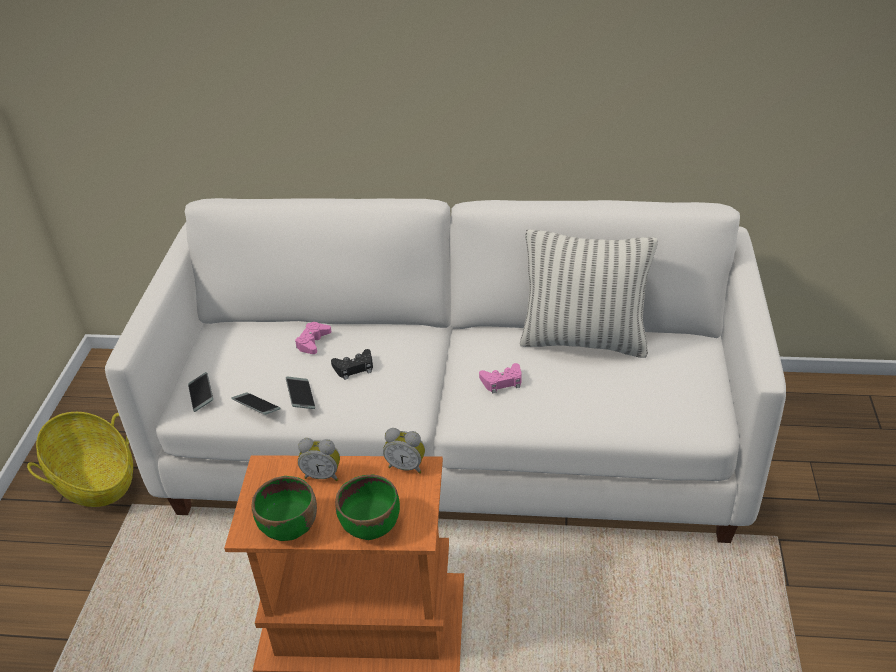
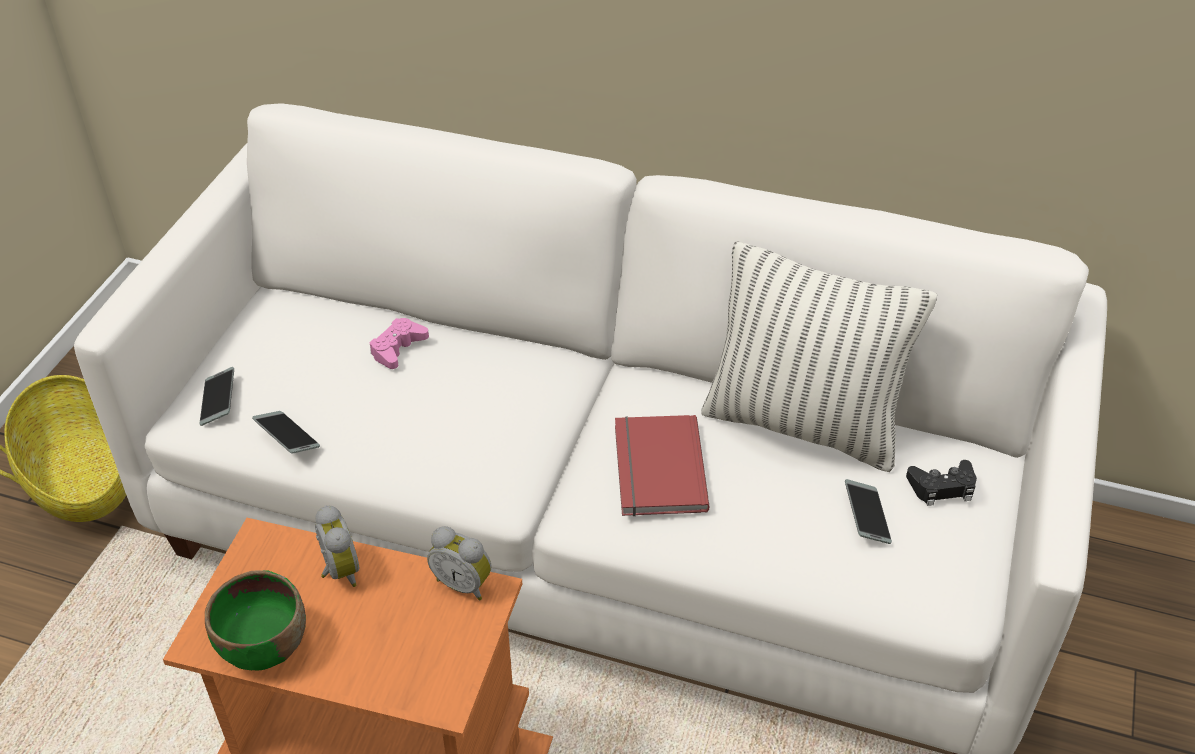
camera: 10 degrees right, 5 degrees up
phone [286,376,315,409] -> phone moved to [845,479,892,544]
alarm clock [298,438,340,481] -> alarm clock turned 135 degrees counterclockwise [315,505,359,587]
black game controller [331,349,373,380] -> black game controller moved to [906,460,977,506]
green bowl [335,475,400,540] -> none
pink game controller [479,363,522,394] -> red book [615,415,710,516]

